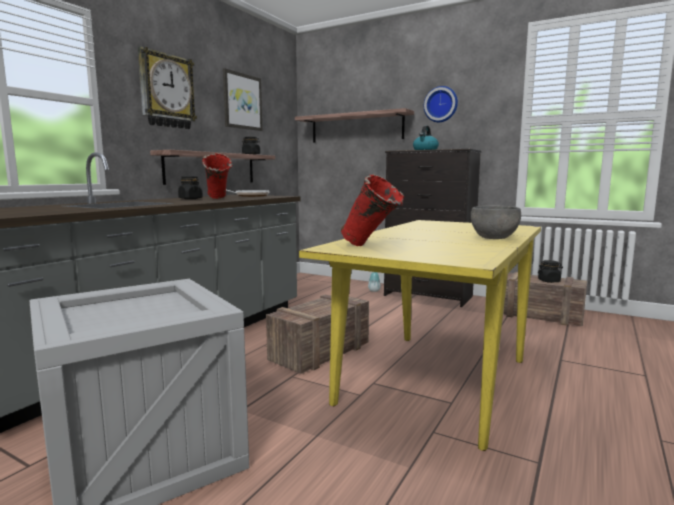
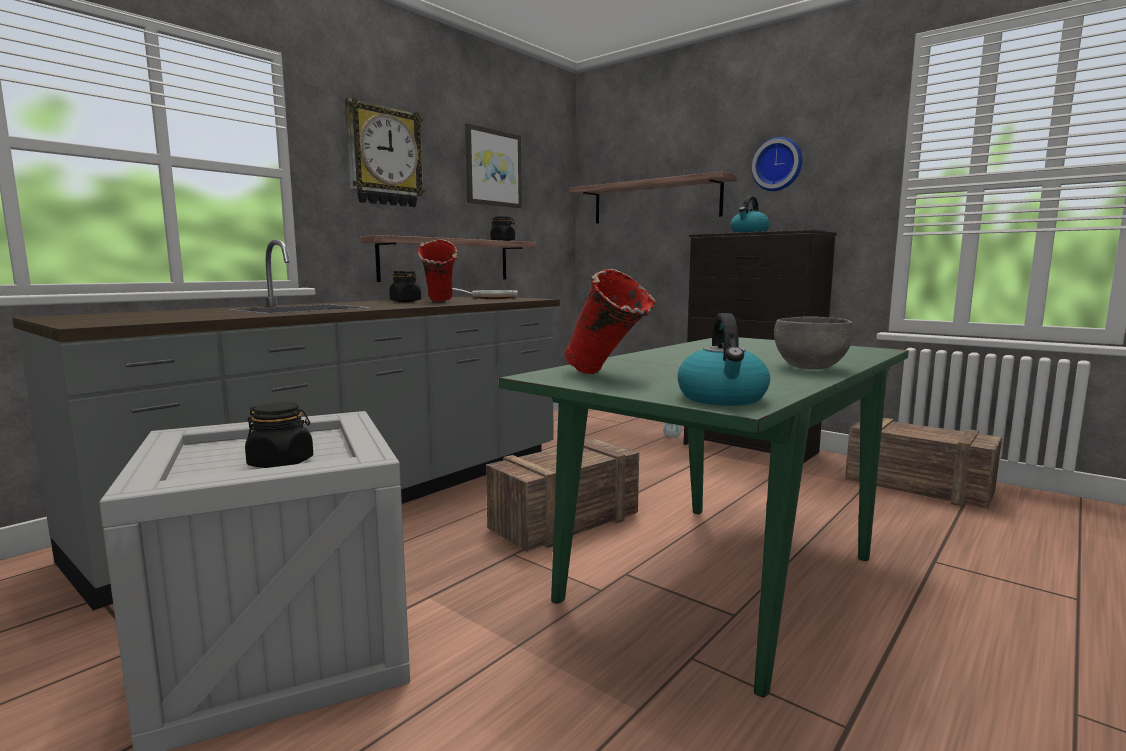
camera: 10 degrees right, 0 degrees up
yellow dining table [299,220,541,451] -> green dining table [499,337,909,698]
black jar [538,260,563,283] -> black jar moved to [245,402,313,468]
none -> kettle [678,313,770,406]

